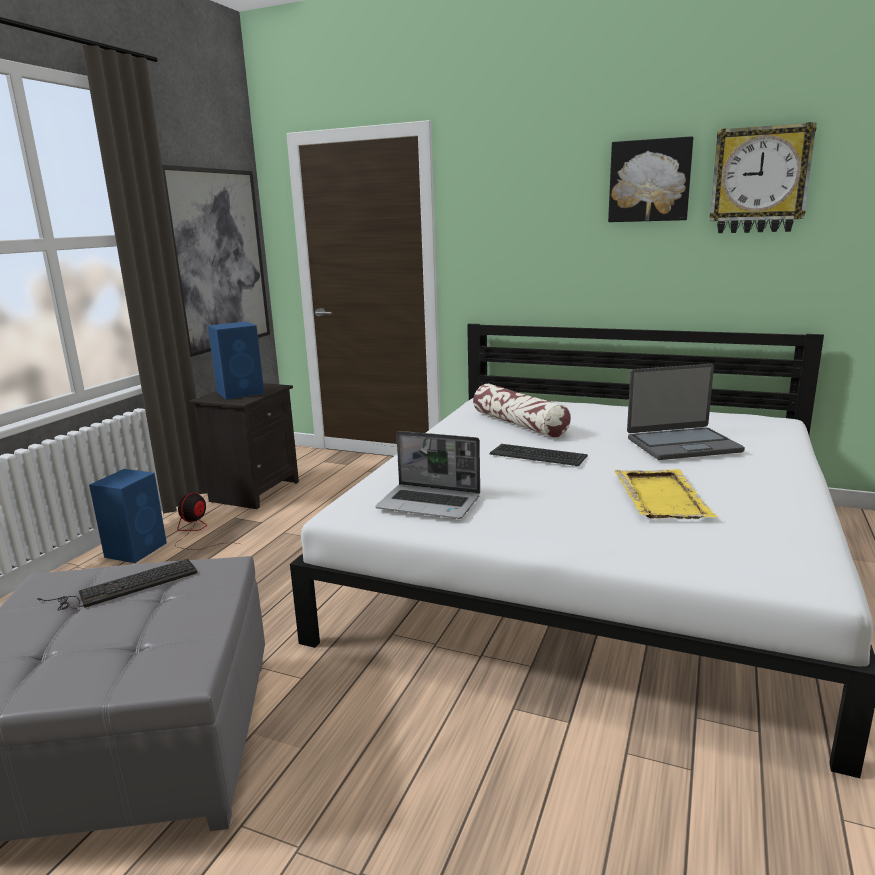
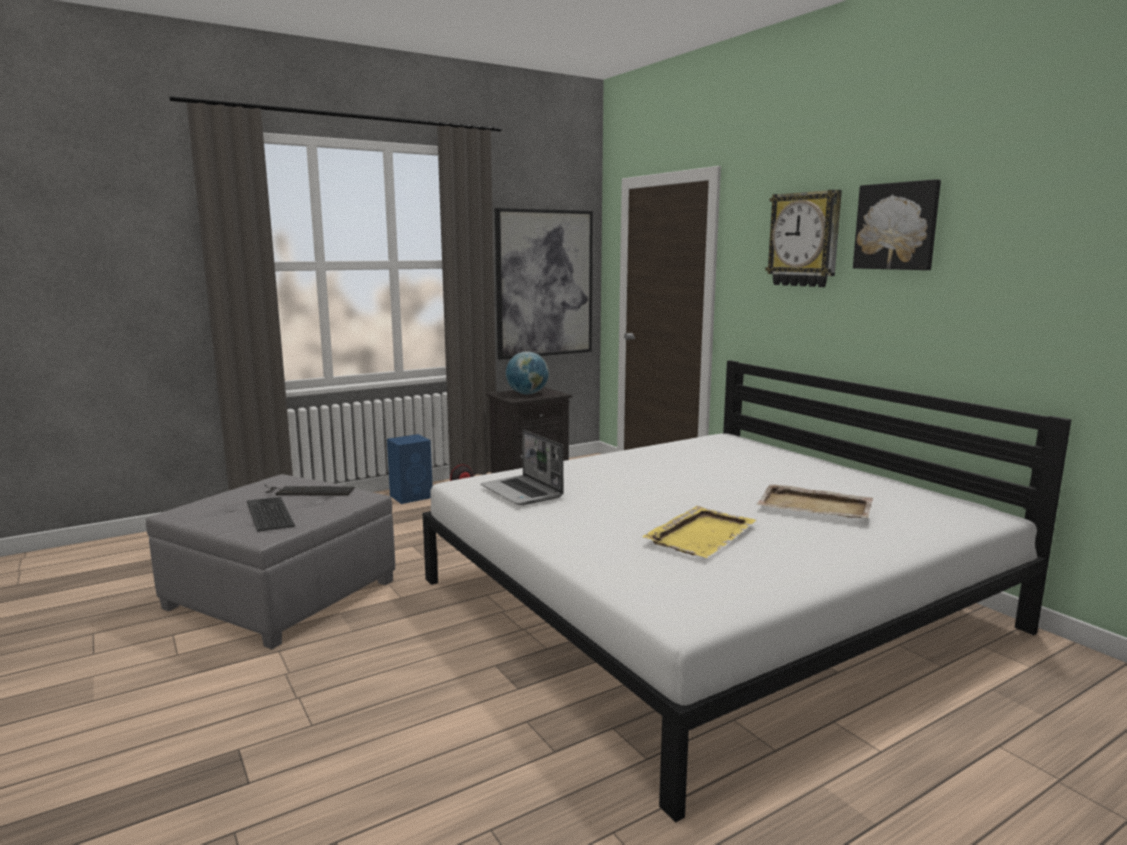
camera: 35 degrees right, 5 degrees down
blue speaker [208,322,264,400] -> globe [506,351,549,394]
pillow [473,384,571,438] -> none
keyboard [489,444,588,466] -> keyboard moved to [247,497,295,532]
laptop [627,364,745,460] -> beige tray [757,484,873,518]
wall clock [710,122,817,233] -> wall clock moved to [765,190,842,287]

